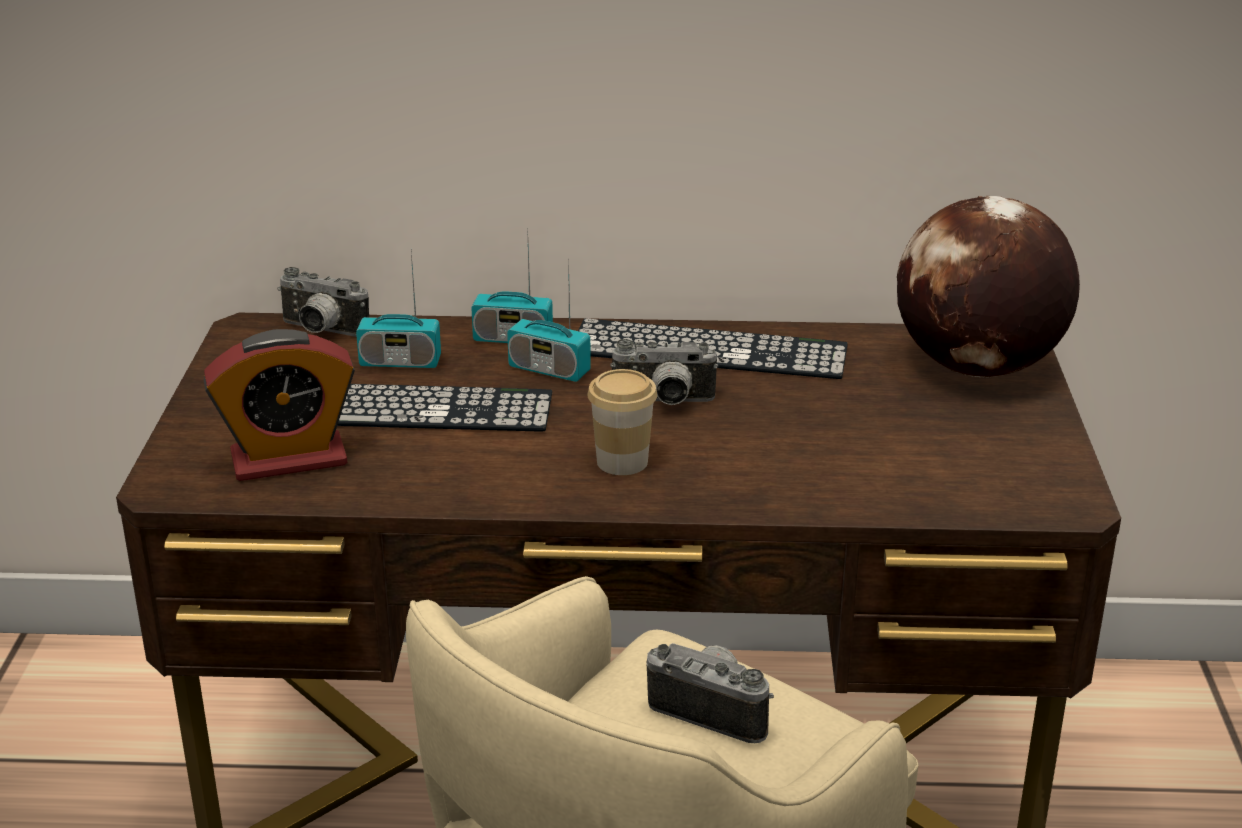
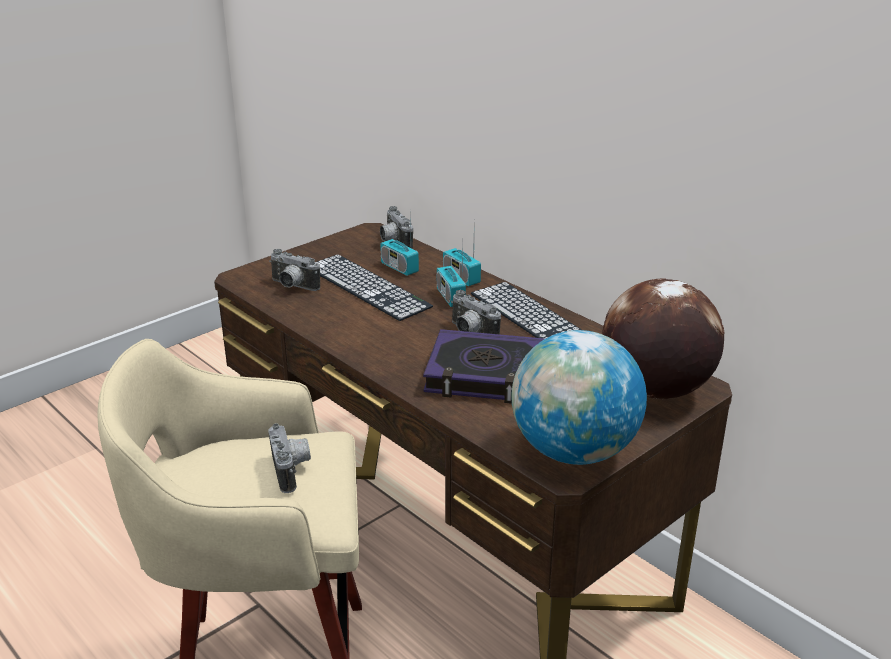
camera: 45 degrees right, 0 degrees up
alarm clock [203,329,355,481] -> camera [269,249,320,291]
cup [587,369,657,475] -> none
none -> book [423,329,545,404]
none -> globe [511,330,647,465]

